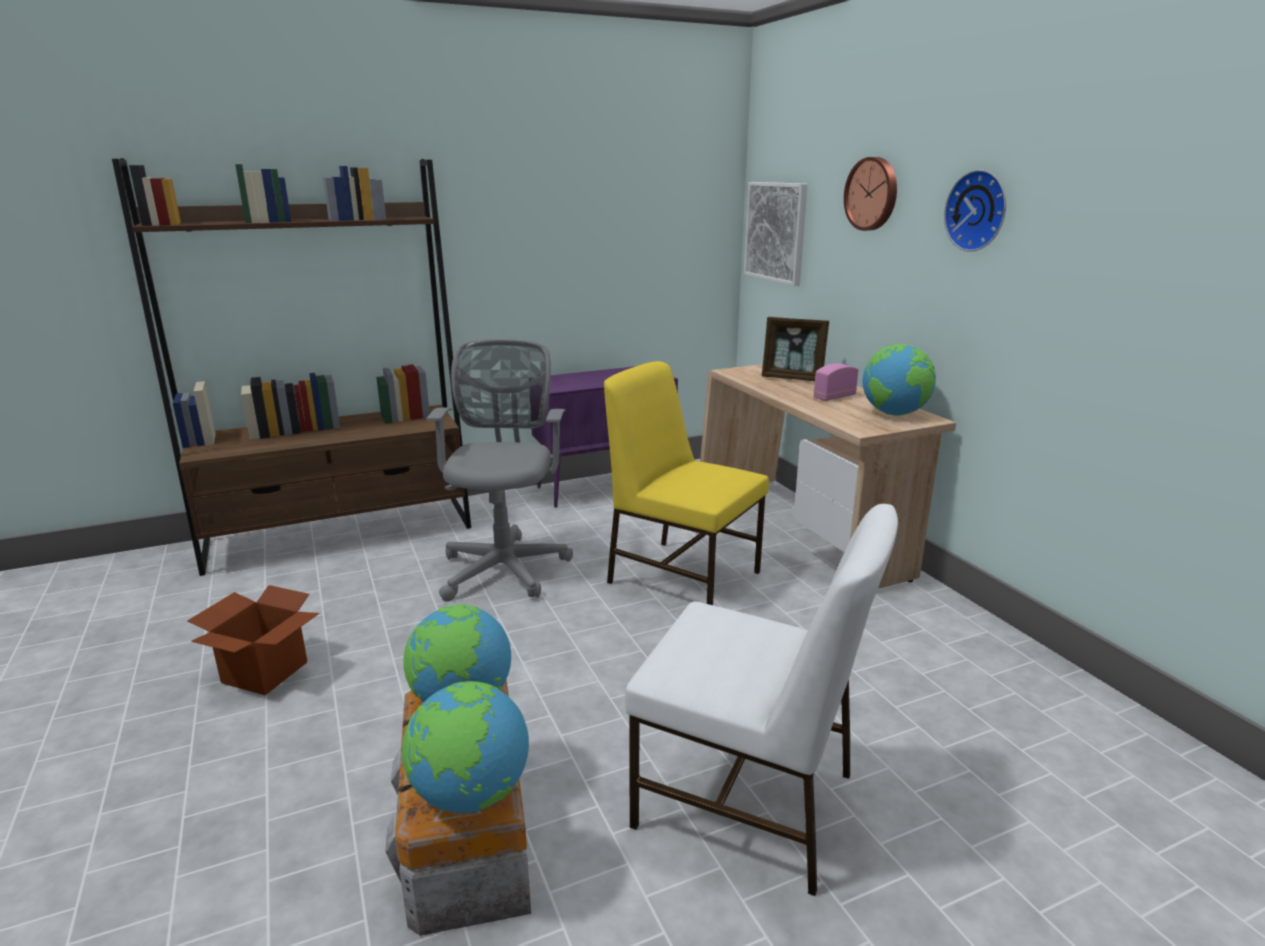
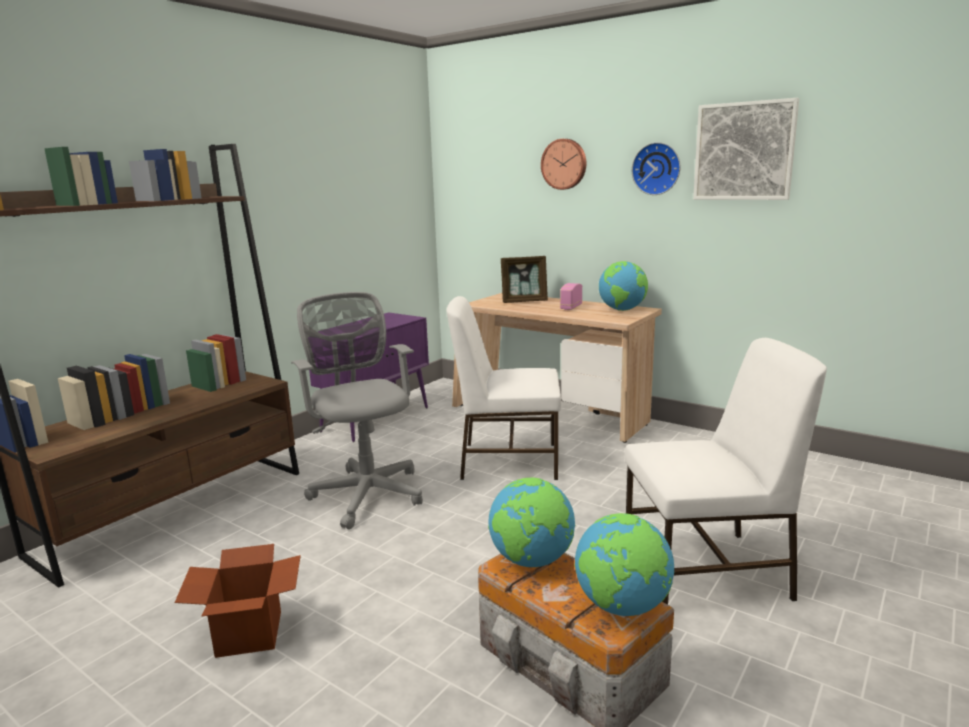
camera: 30 degrees left, 5 degrees down
yellow chair [604,361,769,605] -> white chair [446,296,561,480]
picture [744,182,808,286] -> picture moved to [693,98,799,200]

